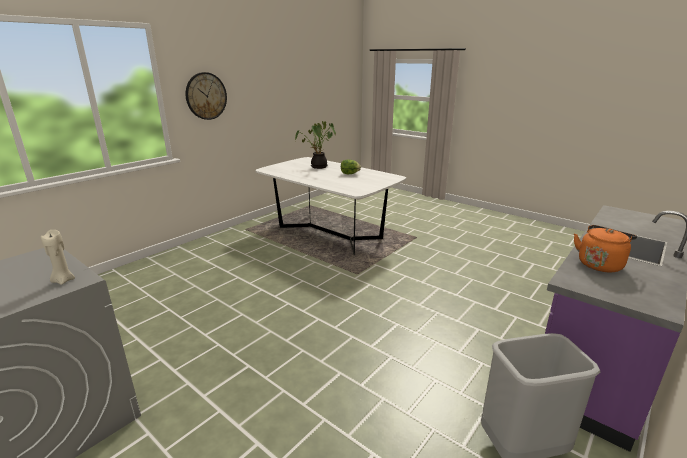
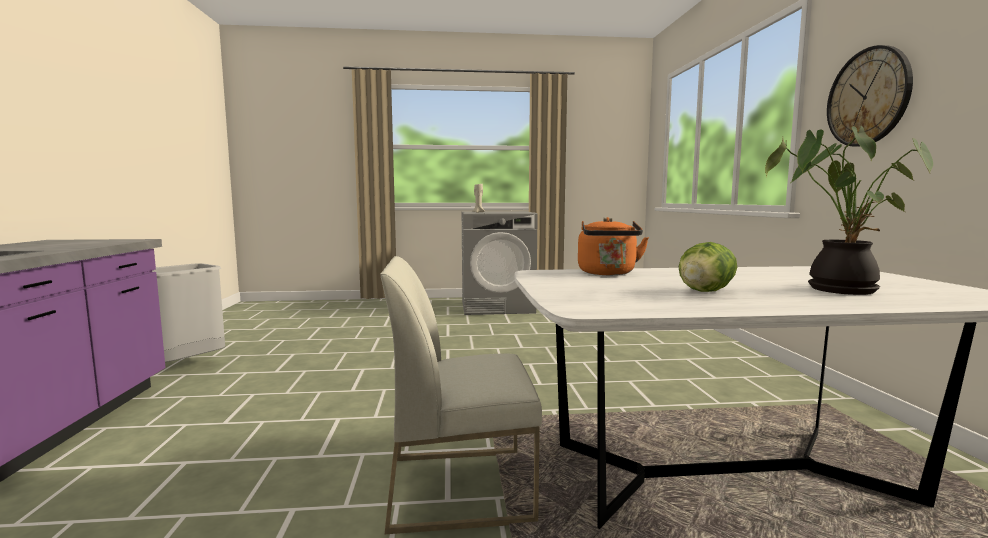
camera: 135 degrees right, 15 degrees down
orange kettle [574,225,637,273] -> orange kettle moved to [578,217,649,275]
none -> white chair [380,256,542,534]

